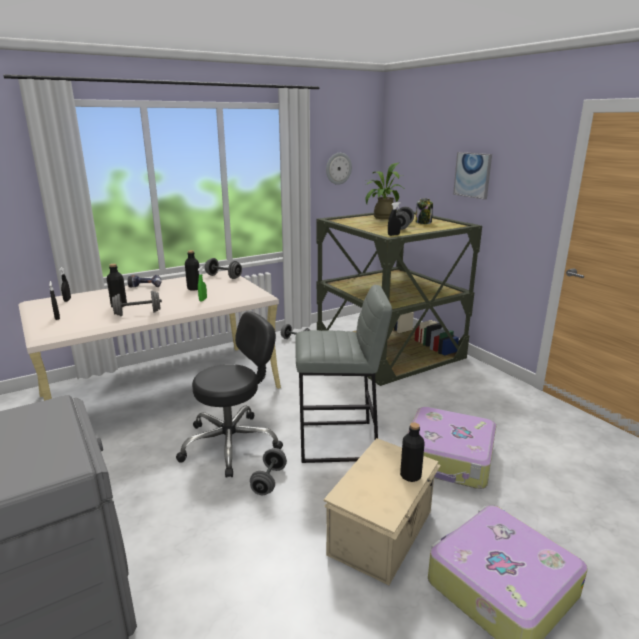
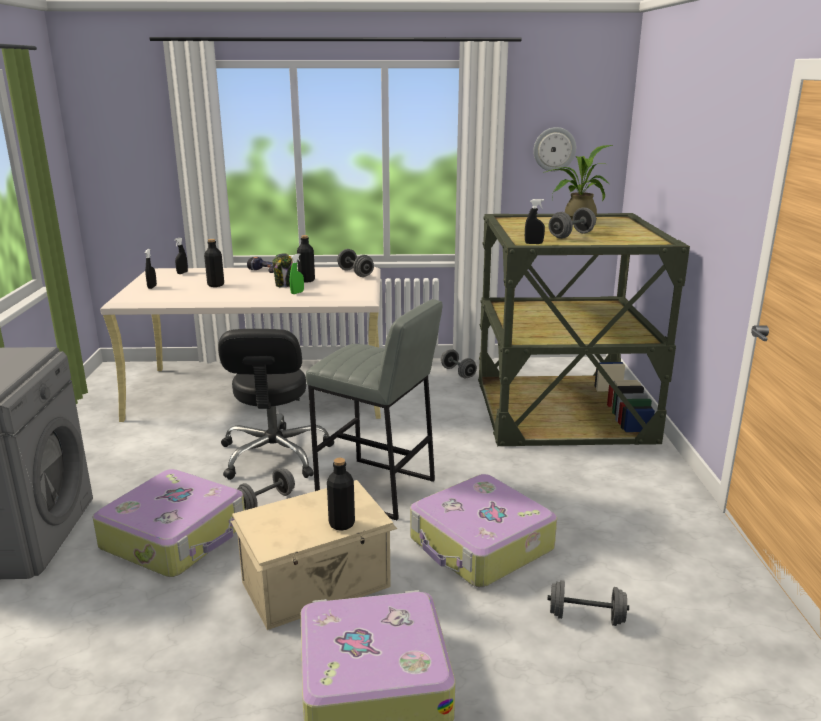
camera: 30 degrees right, 0 degrees up
grey dumbbell [111,291,162,316] -> grey dumbbell moved to [548,580,629,626]
black office chair [176,311,283,478] -> black office chair turned 90 degrees clockwise [218,329,334,480]
jar [416,198,433,224] -> jar moved to [273,253,293,288]
picture [453,152,492,200] -> none
none -> suitcase [93,469,245,577]

